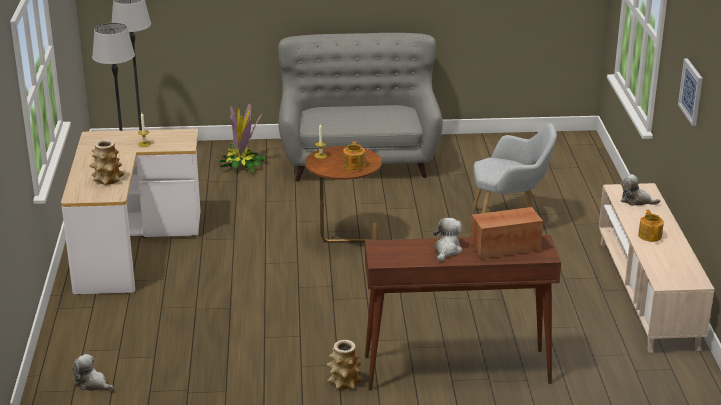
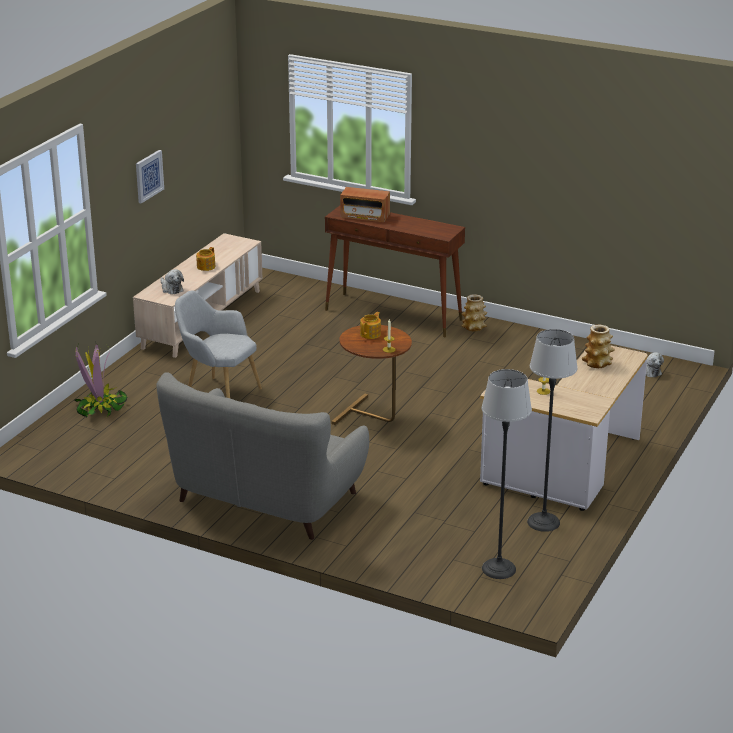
camera: 150 degrees left, 0 degrees up
potted plant [216,100,266,174] -> potted plant moved to [75,342,127,418]
plush toy [433,218,462,262] -> none

